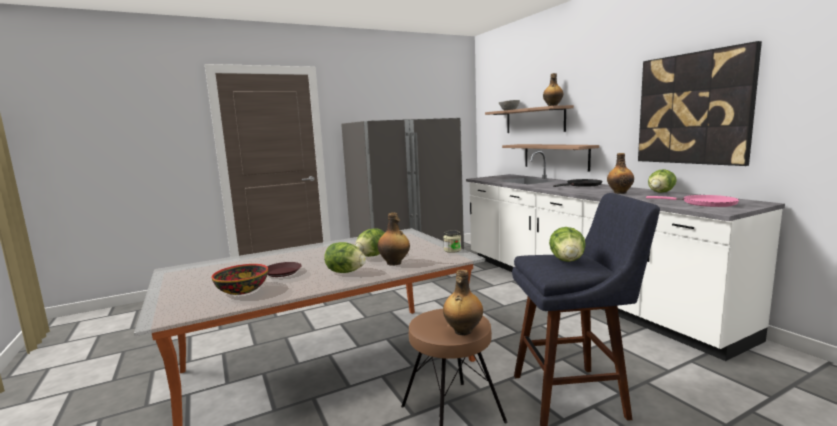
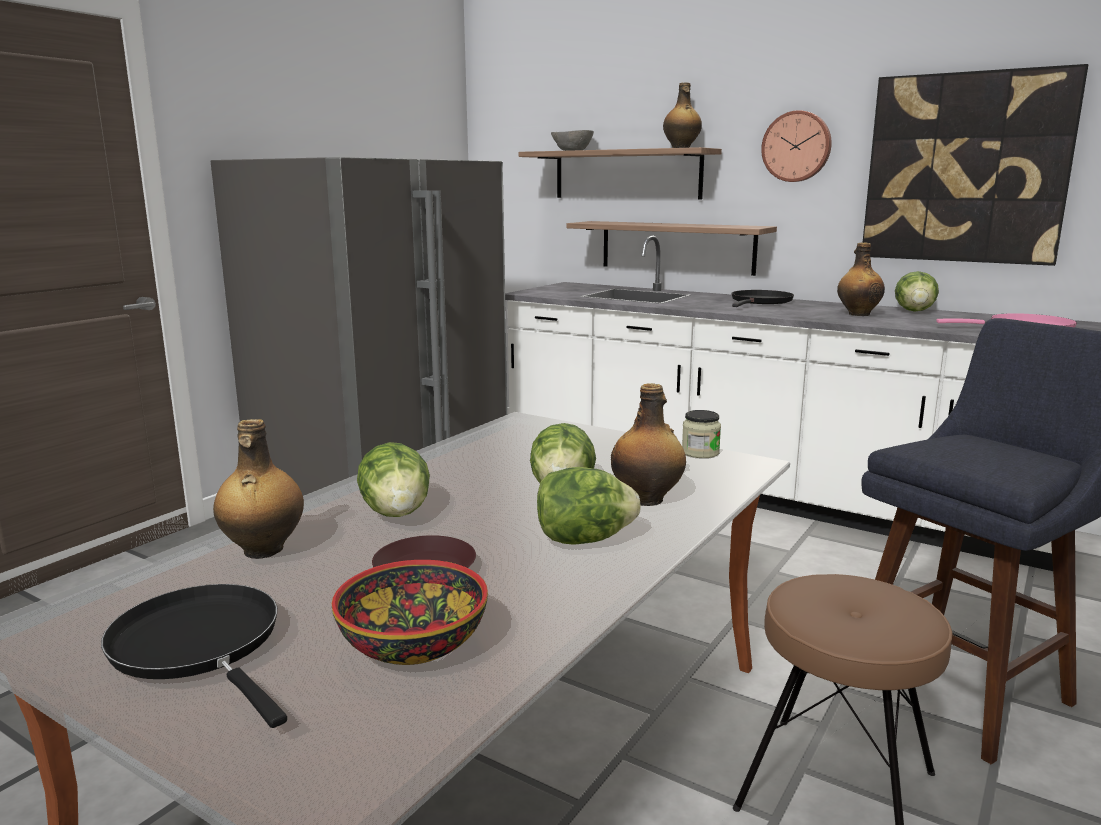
camera: 30 degrees left, 5 degrees up
bottle [443,270,483,336] -> bottle moved to [213,419,304,559]
lettuce [549,227,586,262] -> lettuce moved to [357,442,430,517]
none -> black frying pan [101,584,287,728]
none -> wall clock [761,110,832,182]

